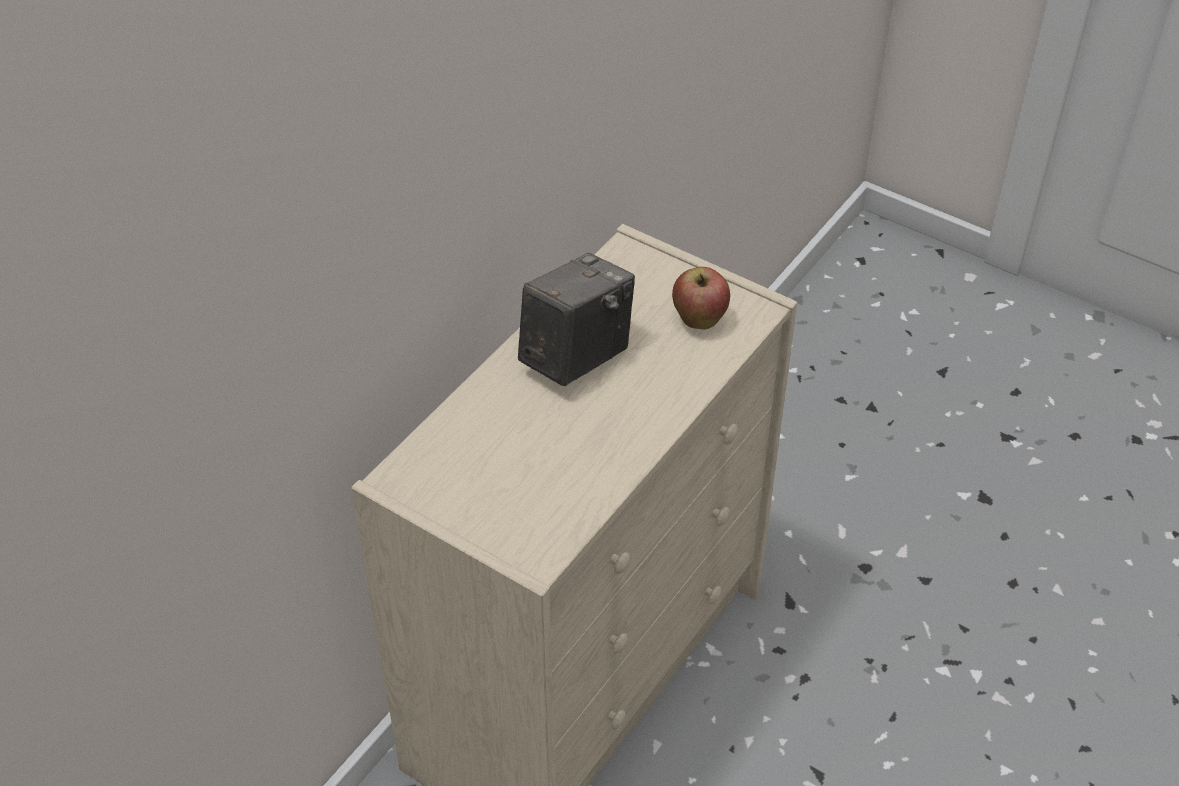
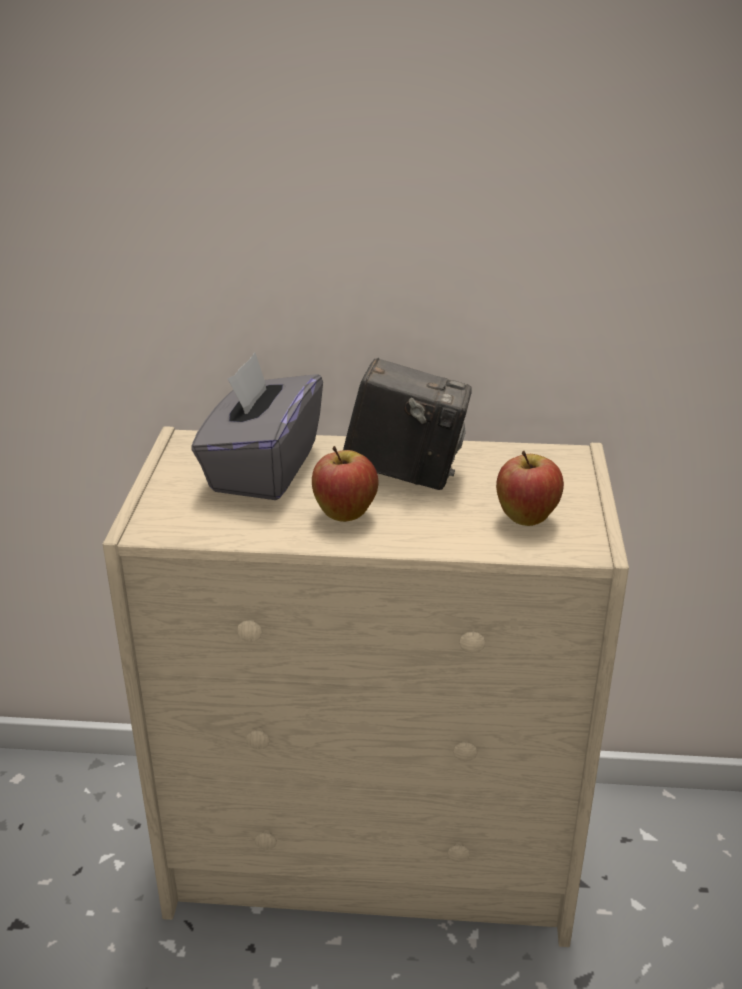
camera: 60 degrees right, 15 degrees down
none -> grey tissue box [191,352,323,500]
none -> apple [312,446,379,522]

